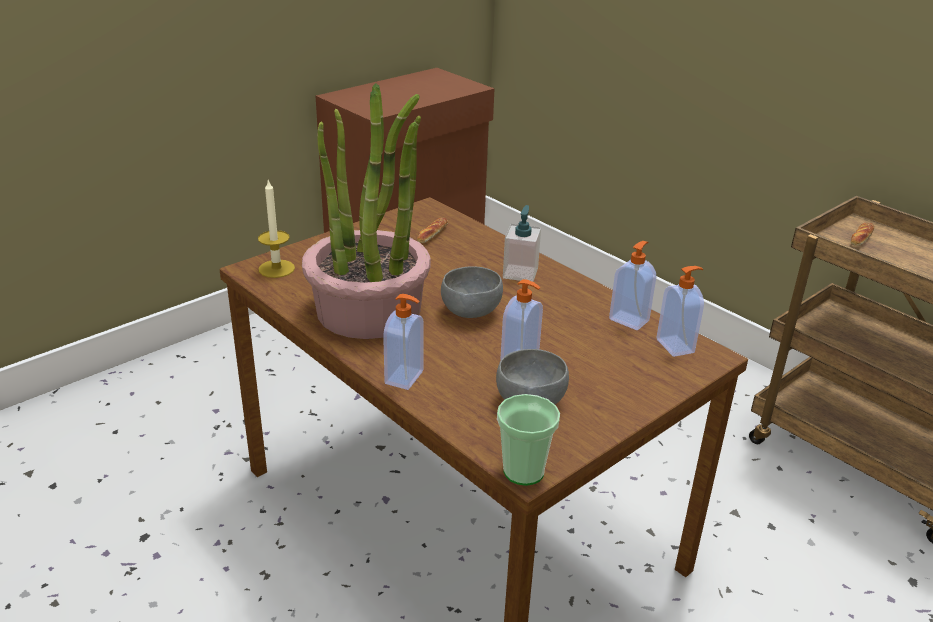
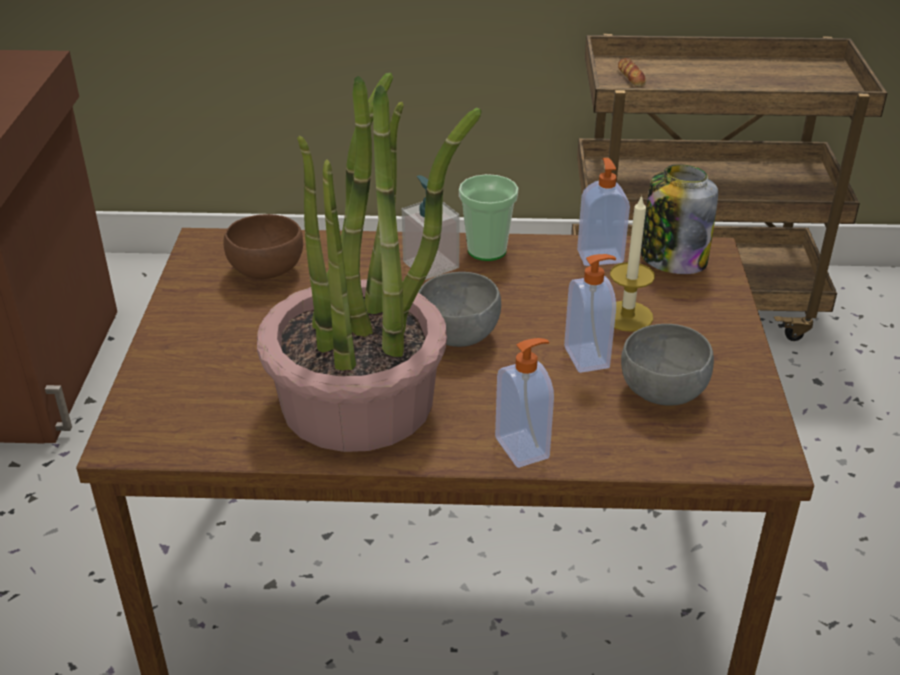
camera: 45 degrees left, 5 degrees up
candle [258,179,295,278] -> candle moved to [610,195,655,332]
bread [417,218,448,243] -> brown bowl [223,214,303,279]
cup [497,394,560,486] -> cup moved to [459,174,518,261]
soap dispenser [657,266,704,357] -> jar [641,164,718,274]

